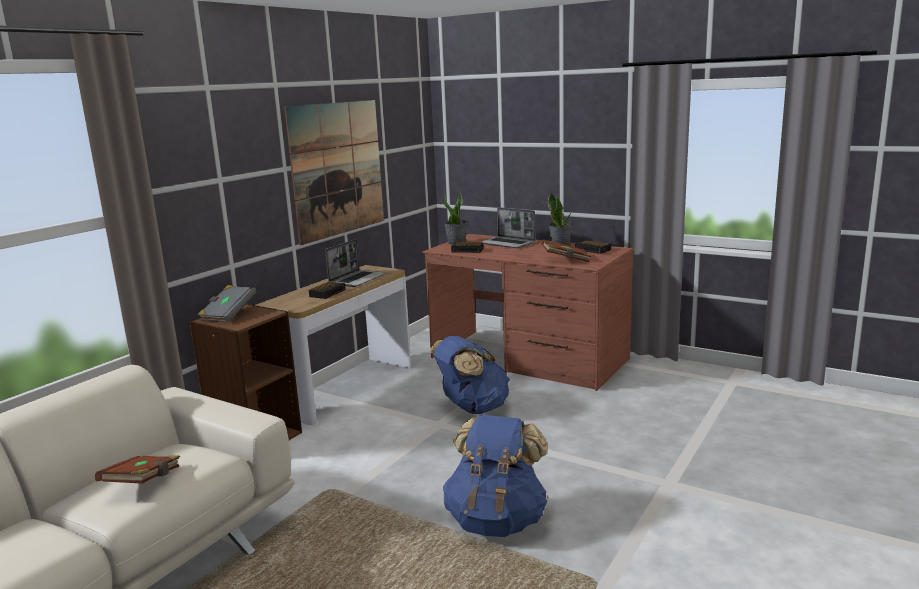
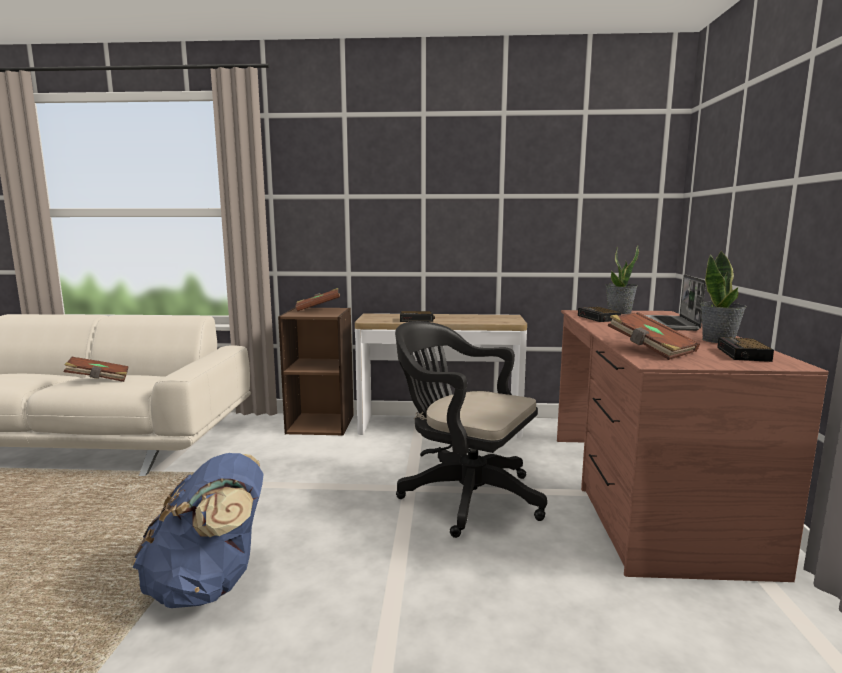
camera: 60 degrees right, 5 degrees down
grey book [198,285,257,322] -> brown book [295,288,340,311]
picture [284,100,384,245] -> none
laptop [325,239,386,287] -> none
blue backpack [429,336,510,414] -> black office chair [395,321,547,538]

